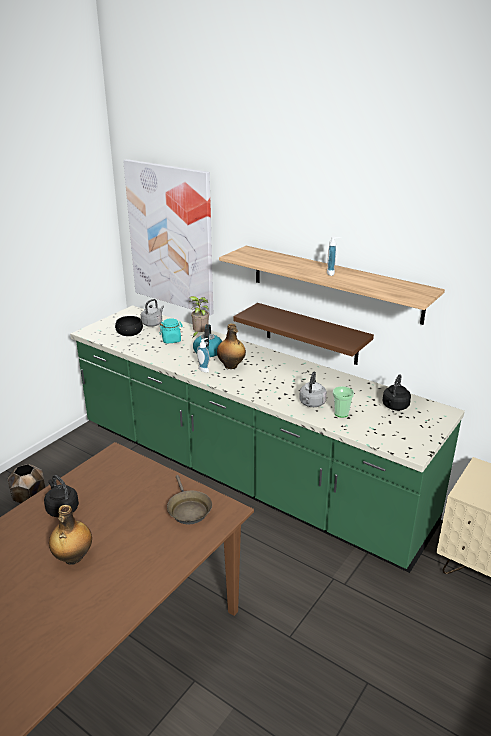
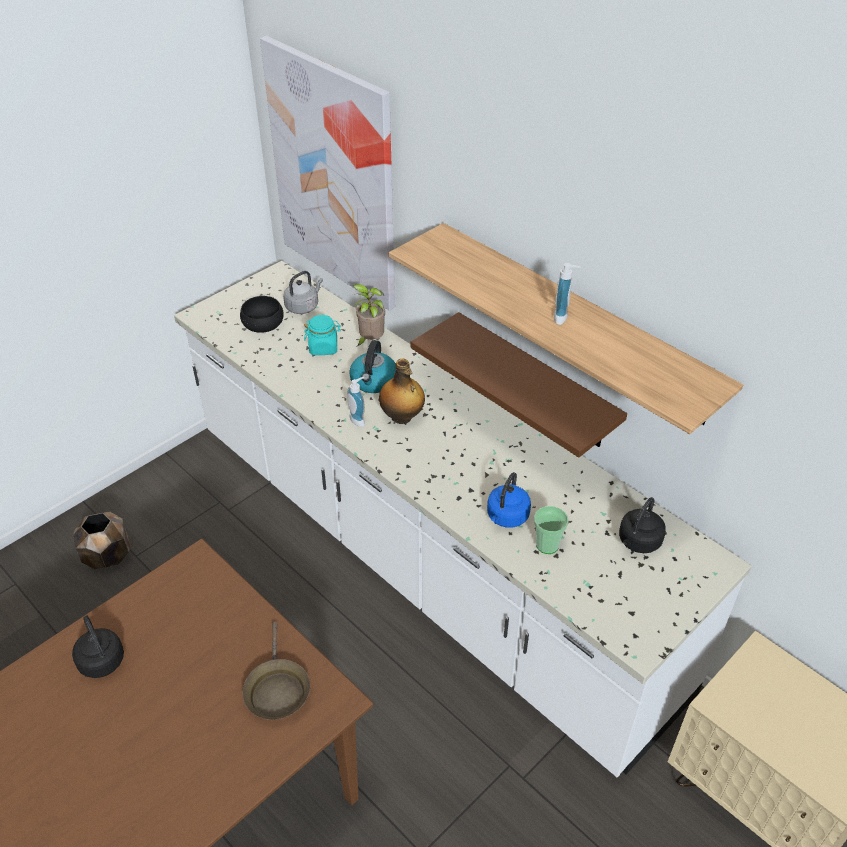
camera: 10 degrees right, 15 degrees up
bottle [49,505,92,565] -> none
green counter [70,305,465,573] -> white counter [174,261,752,777]
grey kettle [299,371,327,407] -> blue kettle [487,472,531,528]

